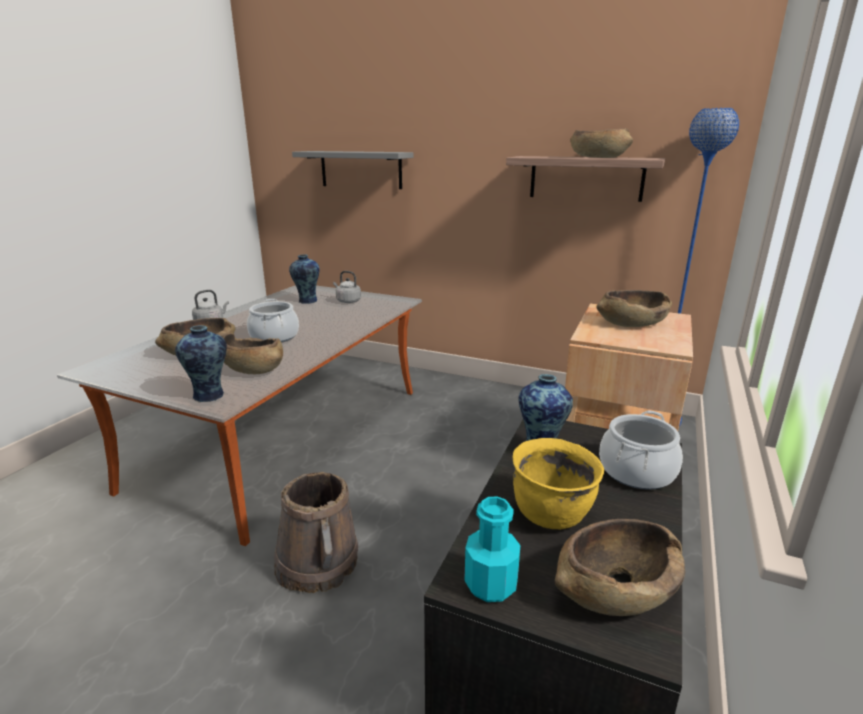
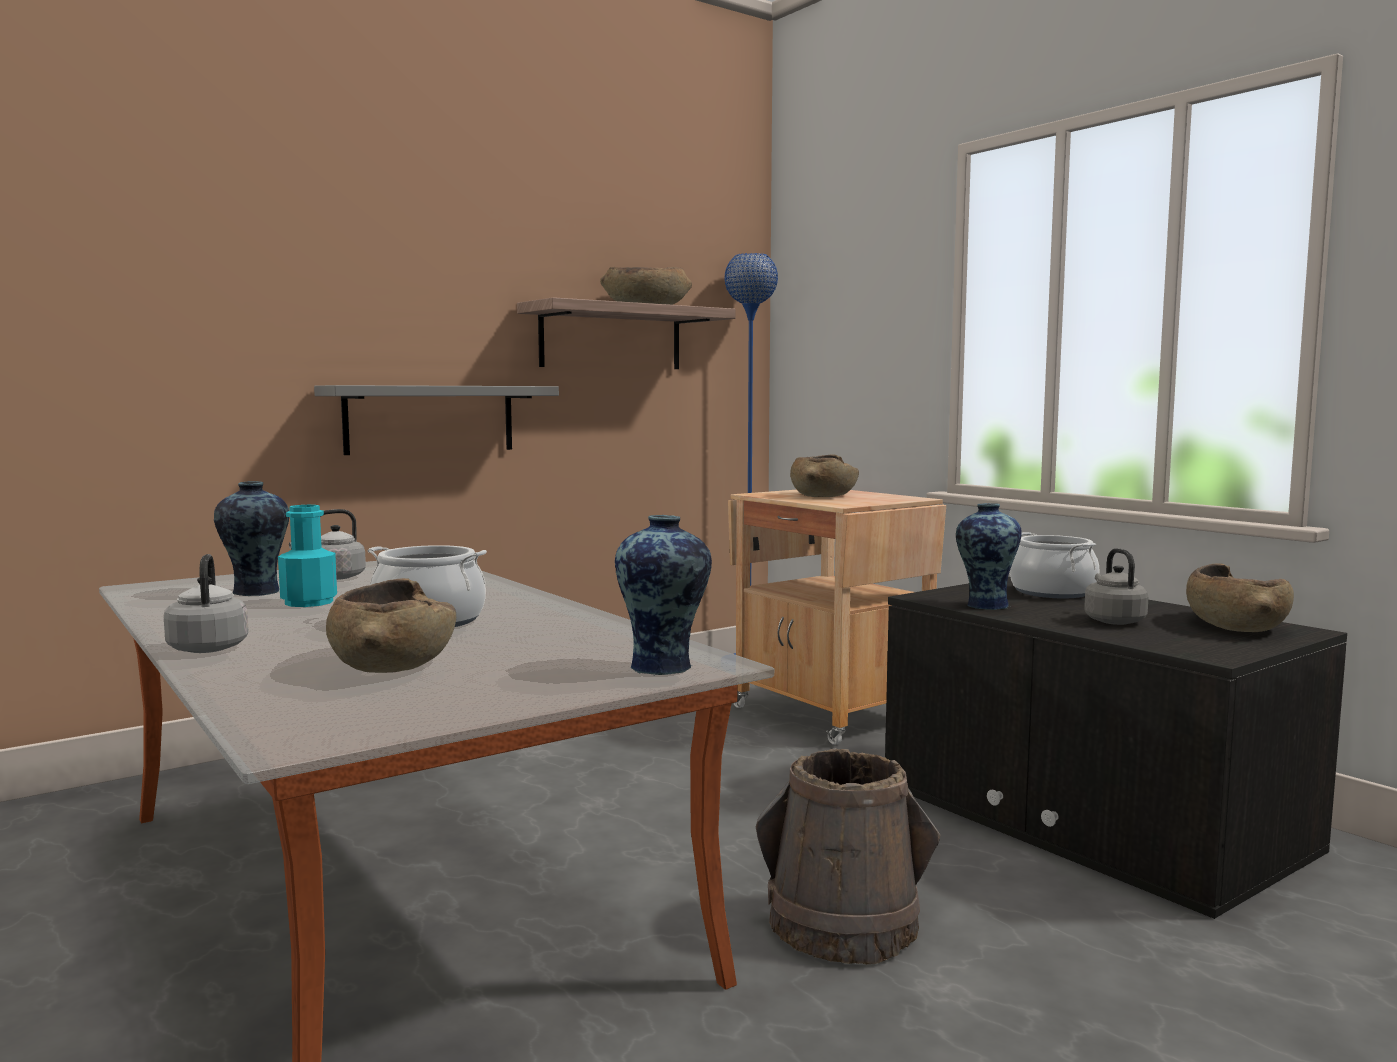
camera: 60 degrees left, 15 degrees down
brown bowl [222,333,283,374] -> none
grey shelf [292,151,413,189] -> grey shelf moved to [314,385,559,455]
turquoise bottle [464,496,520,602] -> turquoise bottle moved to [278,505,337,607]
yellow cooking pot [513,438,604,529] -> grey kettle [1084,548,1149,625]

